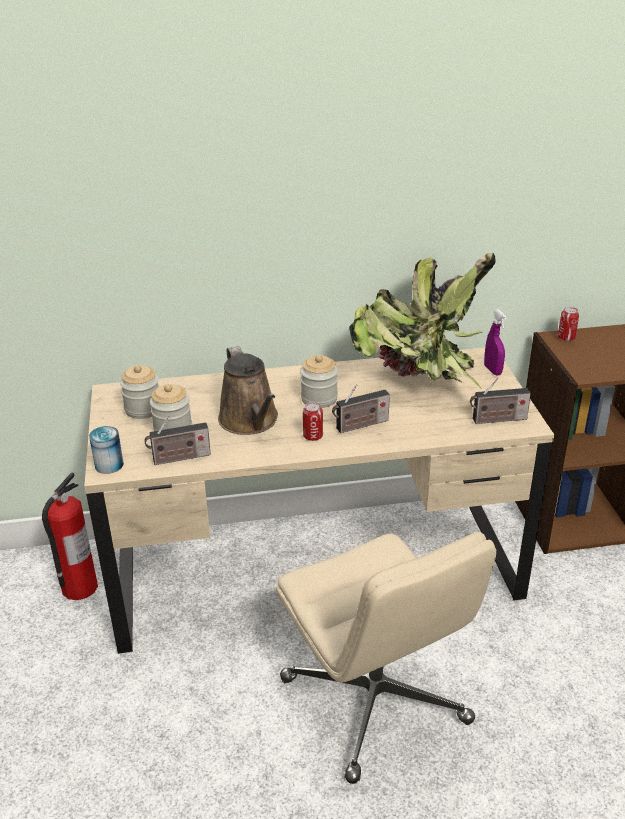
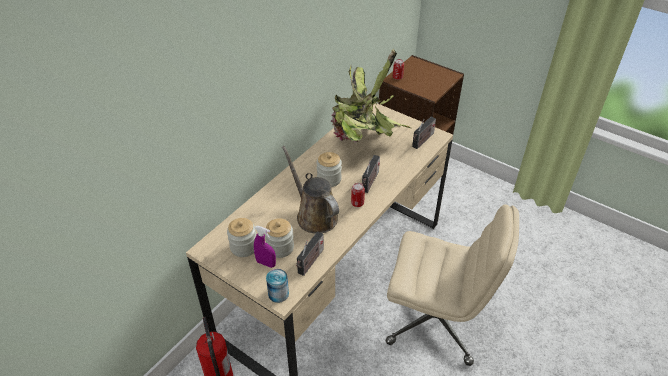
camera: 45 degrees left, 10 degrees up
brown watering can [218,346,278,435] -> brown watering can turned 150 degrees counterclockwise [282,146,339,234]
purple spray bottle [484,309,507,376] -> purple spray bottle moved to [254,226,276,268]

